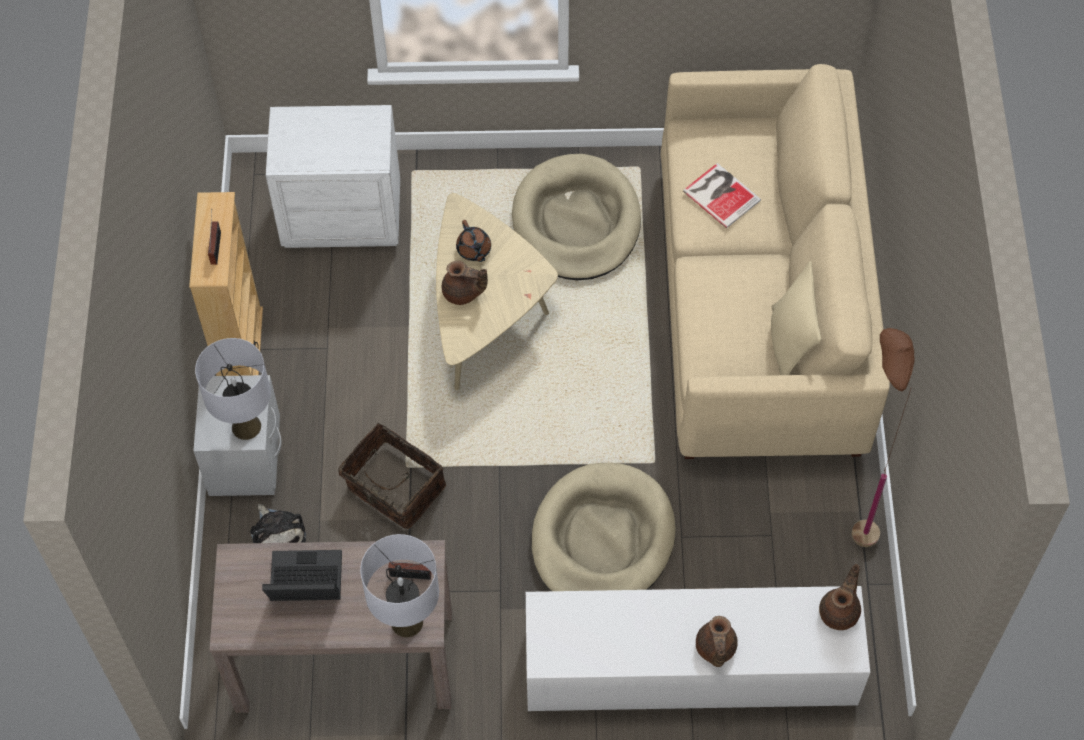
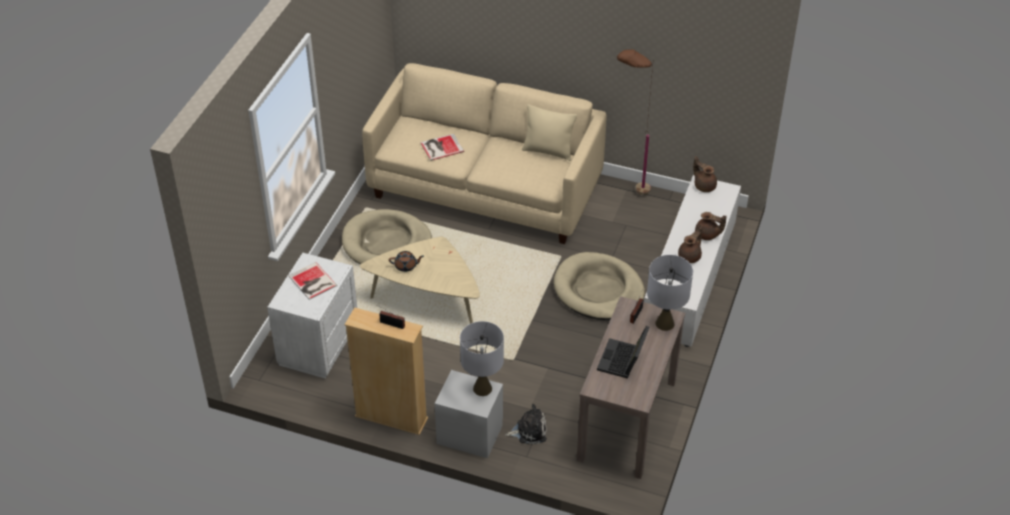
camera: 70 degrees left, 15 degrees down
basket [338,423,446,529] -> none
brown teapot [442,261,488,305] -> brown teapot moved to [678,224,702,263]
none -> book [288,262,337,300]

